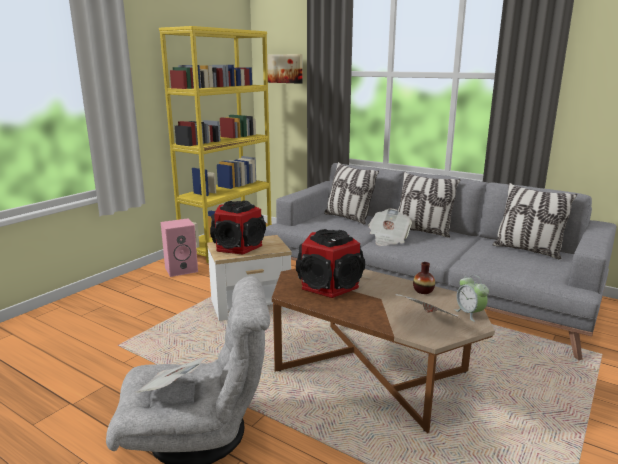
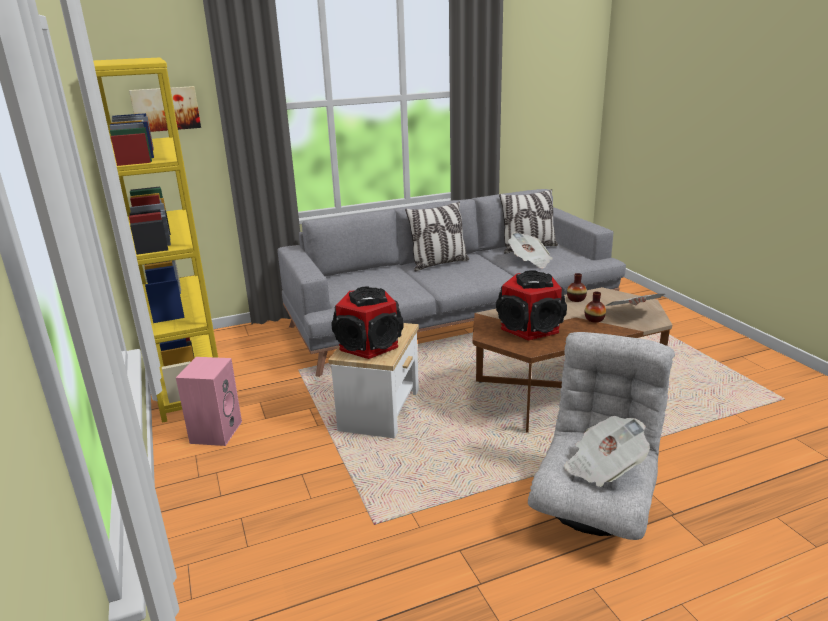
camera: 55 degrees left, 5 degrees up
pillow [324,162,379,225] -> none
newspaper [368,209,412,246] -> newspaper moved to [508,232,553,268]
alarm clock [455,275,489,322] -> none
none -> vase [585,291,606,322]

